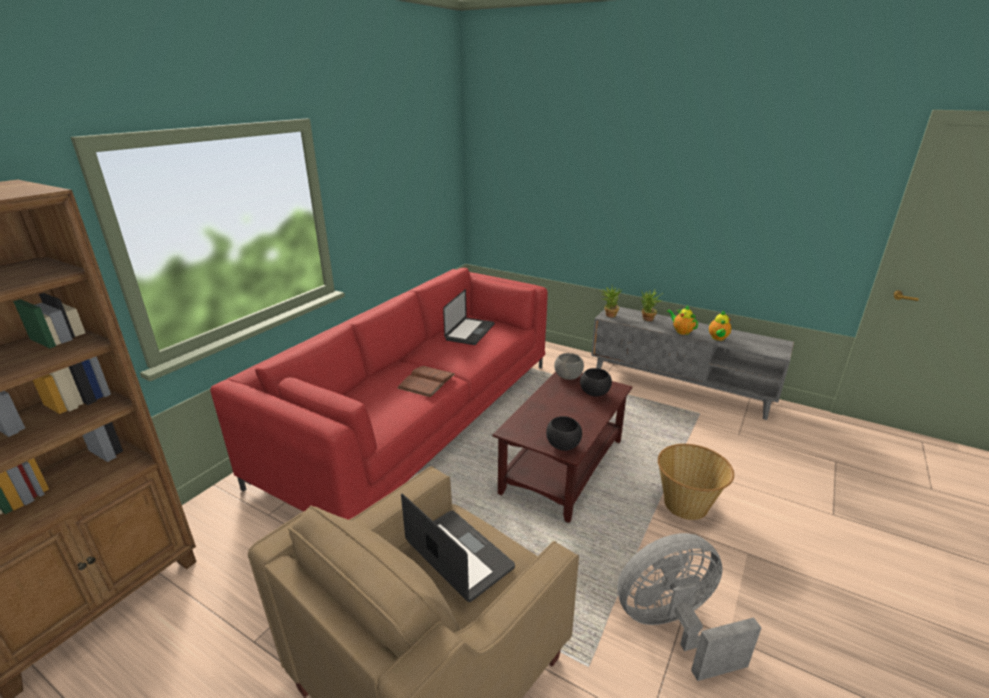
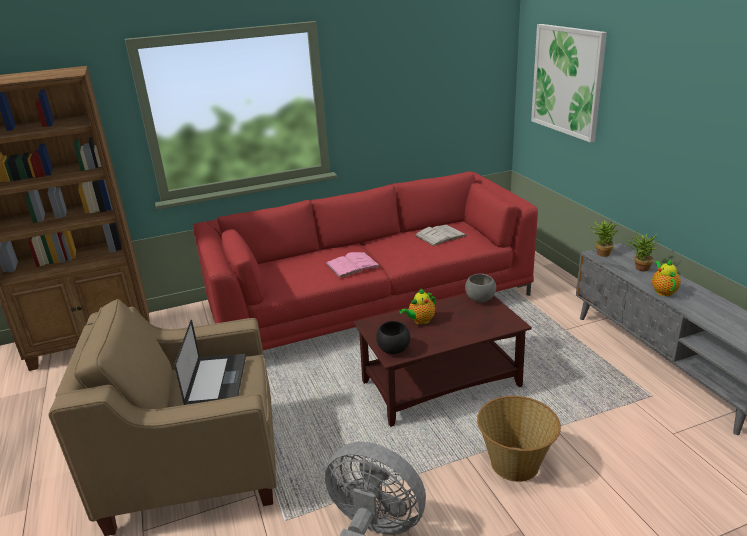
camera: 40 degrees right, 0 degrees up
brown book [398,366,455,397] -> pink book [326,252,380,278]
laptop [443,289,495,345] -> white book [414,225,467,246]
black bowl [580,368,612,396] -> none
teapot [709,311,731,341] -> teapot moved to [399,289,436,324]
none -> picture [531,24,607,143]

